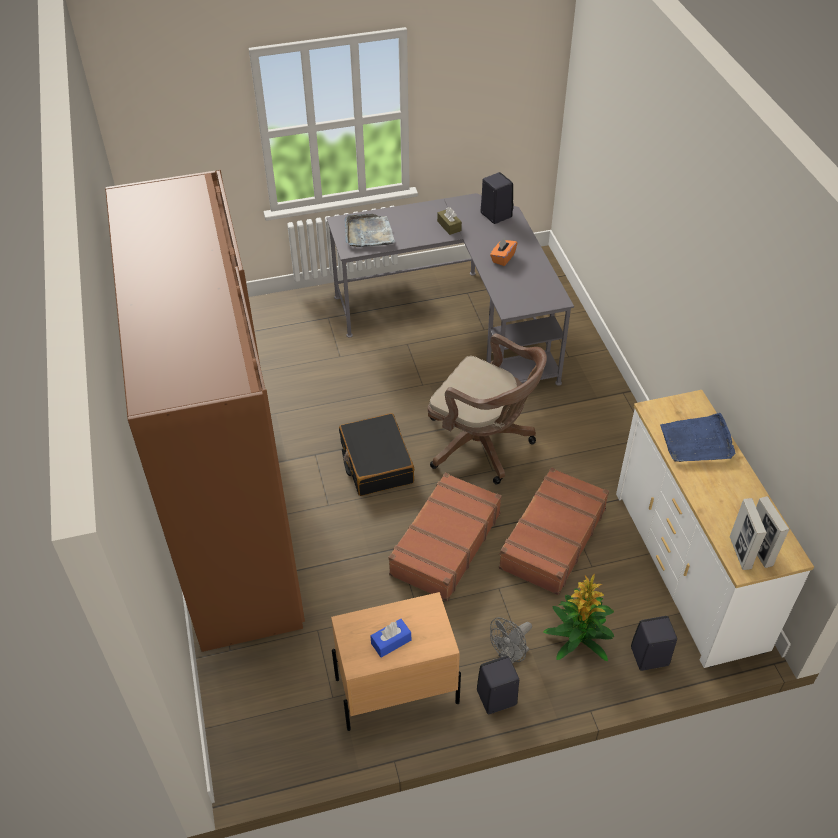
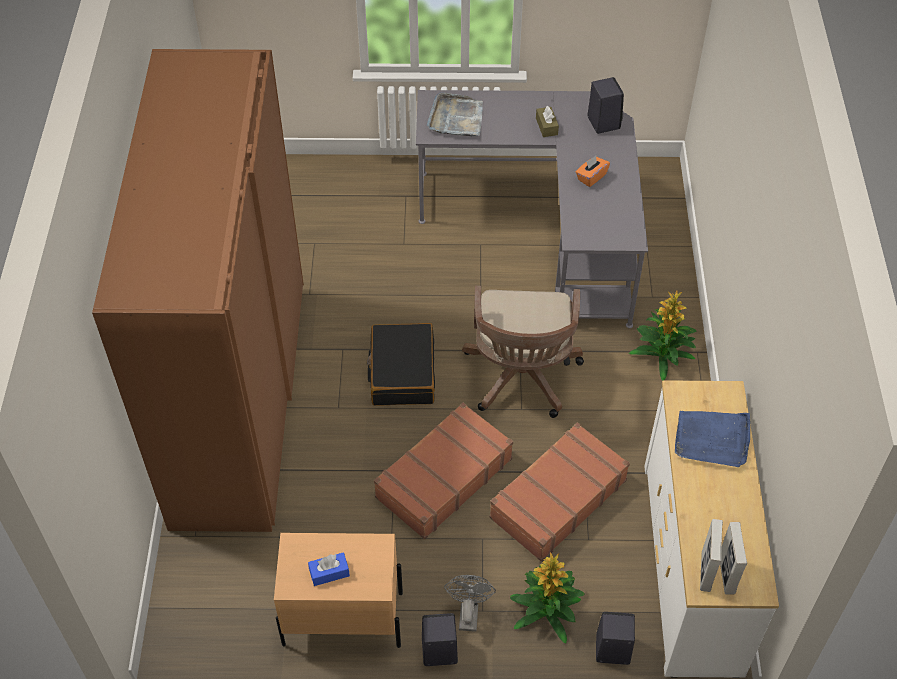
camera: 15 degrees right, 5 degrees up
brown office chair [428,333,547,484] -> brown office chair turned 45 degrees clockwise [462,286,584,418]
grey fan [490,617,532,664] -> grey fan turned 120 degrees clockwise [444,575,496,632]
none -> potted plant [629,291,697,381]

